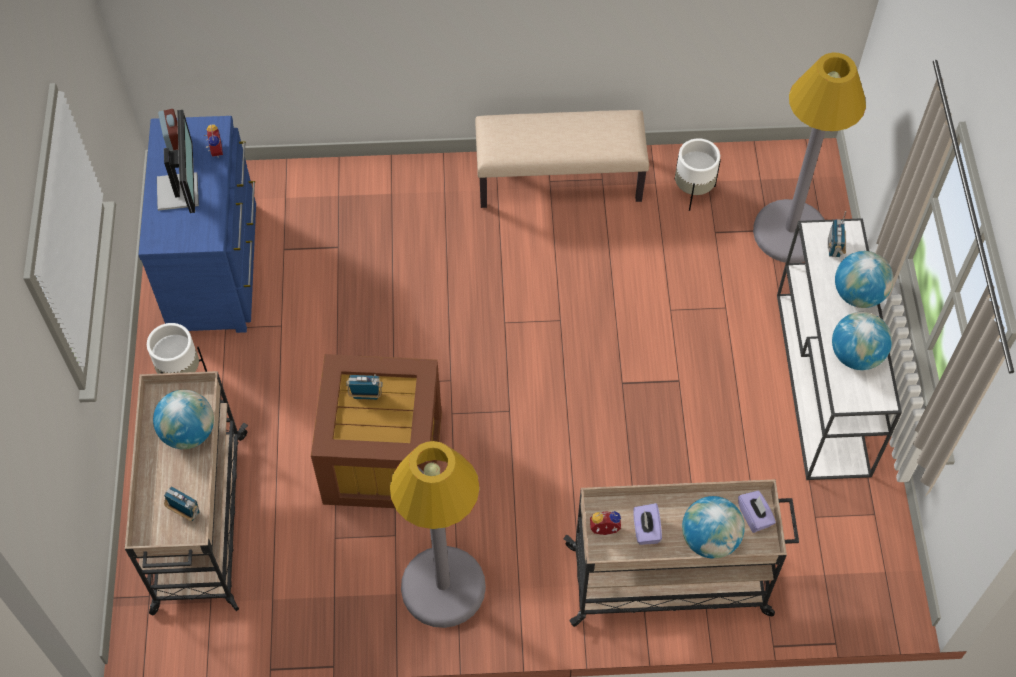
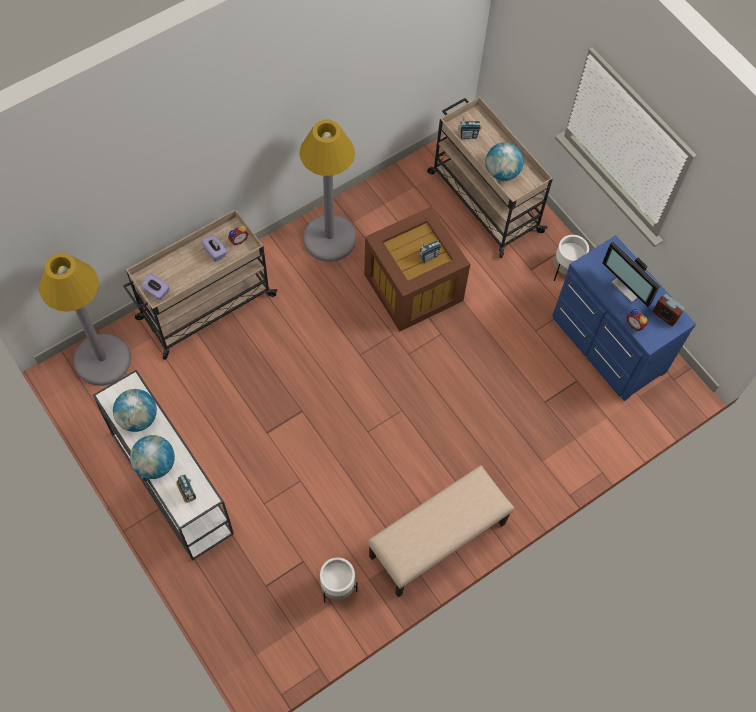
camera: 145 degrees right, 5 degrees up
globe [682,496,745,559] -> none
grey floor lamp [753,53,866,263] -> grey floor lamp moved to [39,253,131,386]

